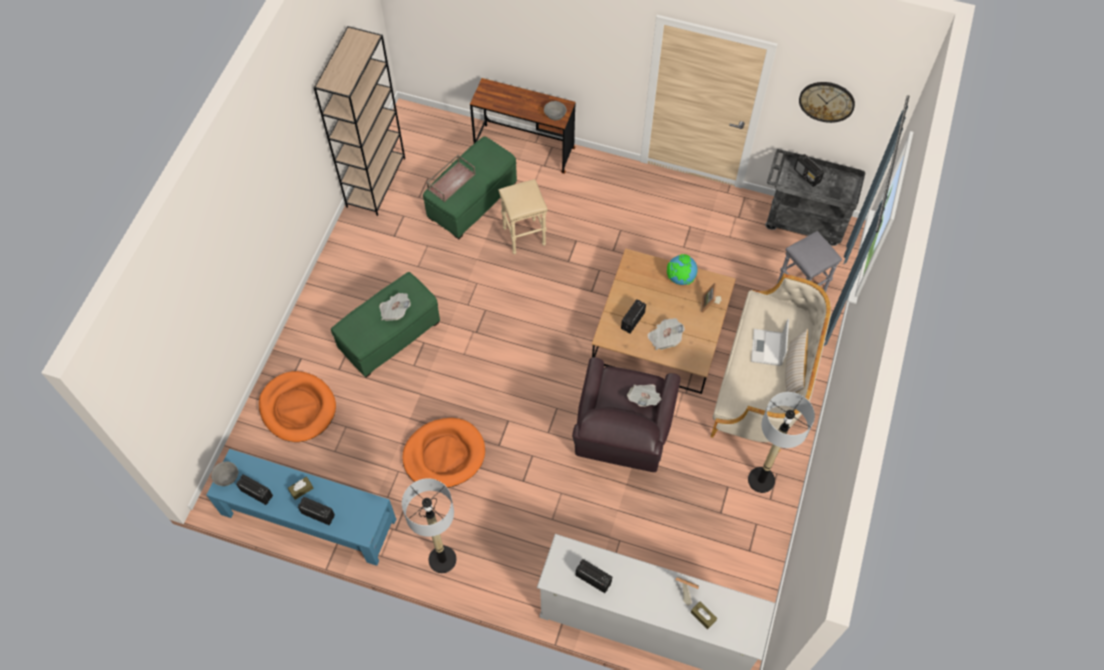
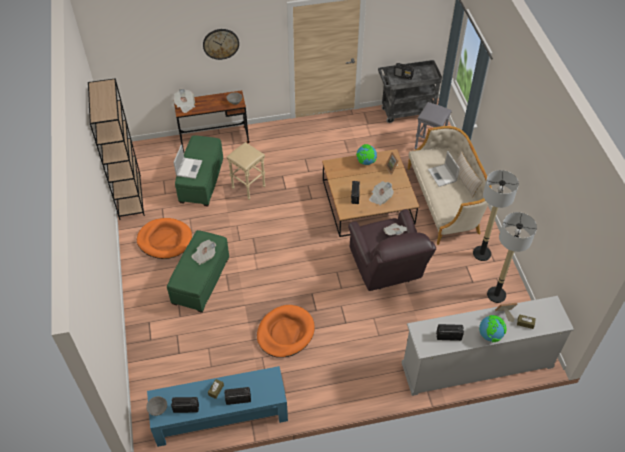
camera: 30 degrees left, 10 degrees down
orange dog bed [259,371,336,442] -> orange dog bed moved to [137,218,192,259]
floor lamp [402,478,456,573] -> floor lamp moved to [487,212,537,303]
brown tray [427,155,475,202] -> laptop [173,145,202,179]
wall clock [799,82,855,123] -> wall clock moved to [203,29,239,60]
none -> newspaper [174,88,195,113]
none -> globe [479,315,506,342]

